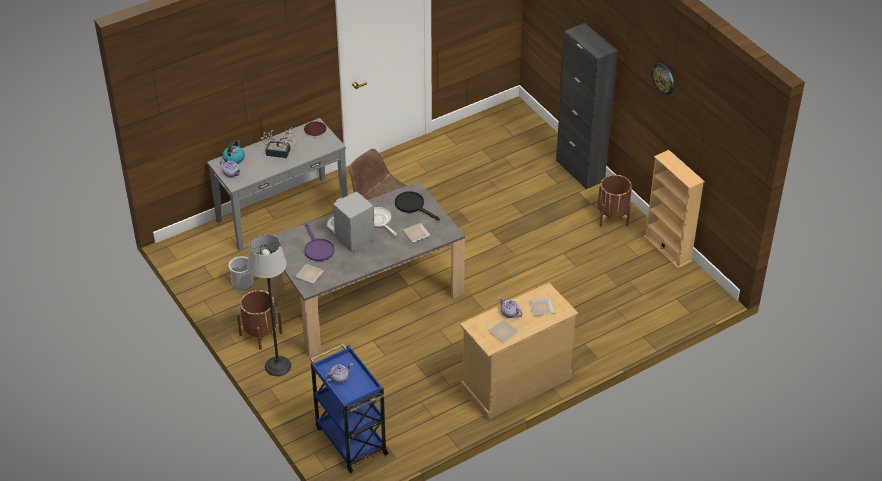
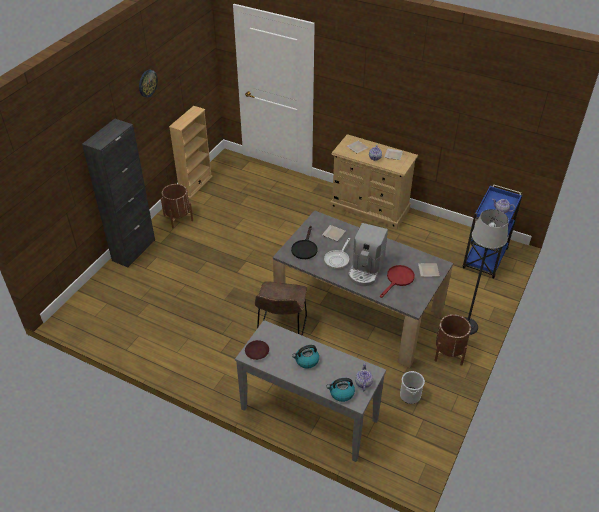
camera: 120 degrees left, 0 degrees up
potted plant [261,128,297,158] -> kettle [292,345,319,369]
purple frying pan [304,223,335,261] -> red frying pan [380,265,415,298]

